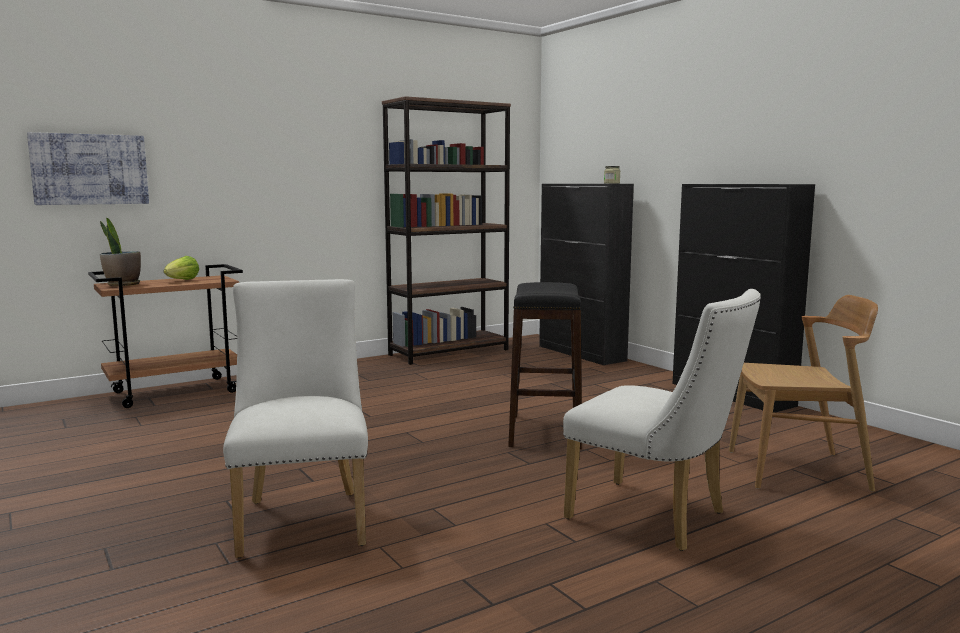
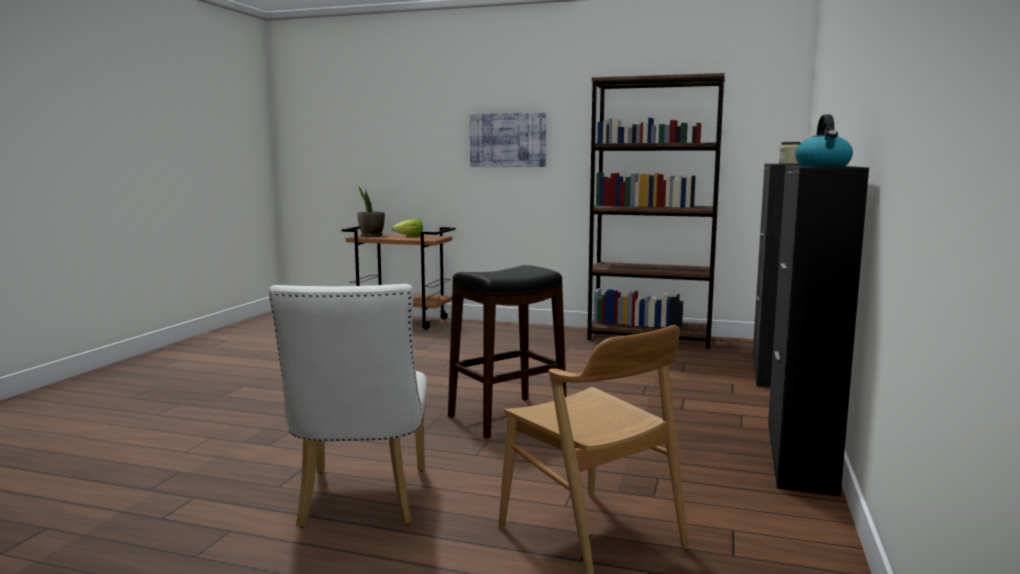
camera: 50 degrees right, 0 degrees up
picture [27,132,149,205] -> picture moved to [470,113,546,167]
white chair [223,279,368,558] -> none
none -> kettle [795,114,853,166]

